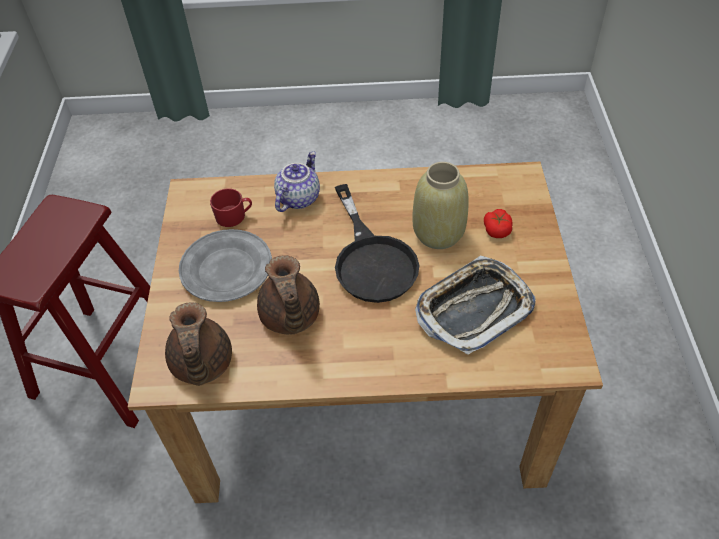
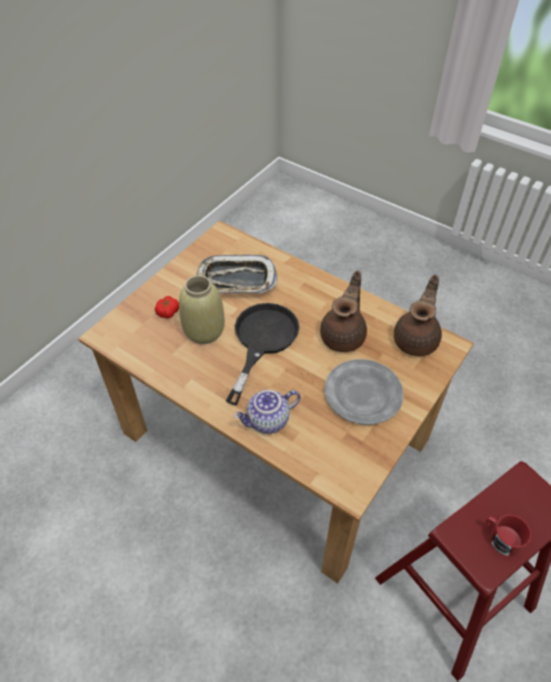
camera: 145 degrees left, 0 degrees up
red mug [210,188,252,227] -> red mug moved to [486,515,531,556]

